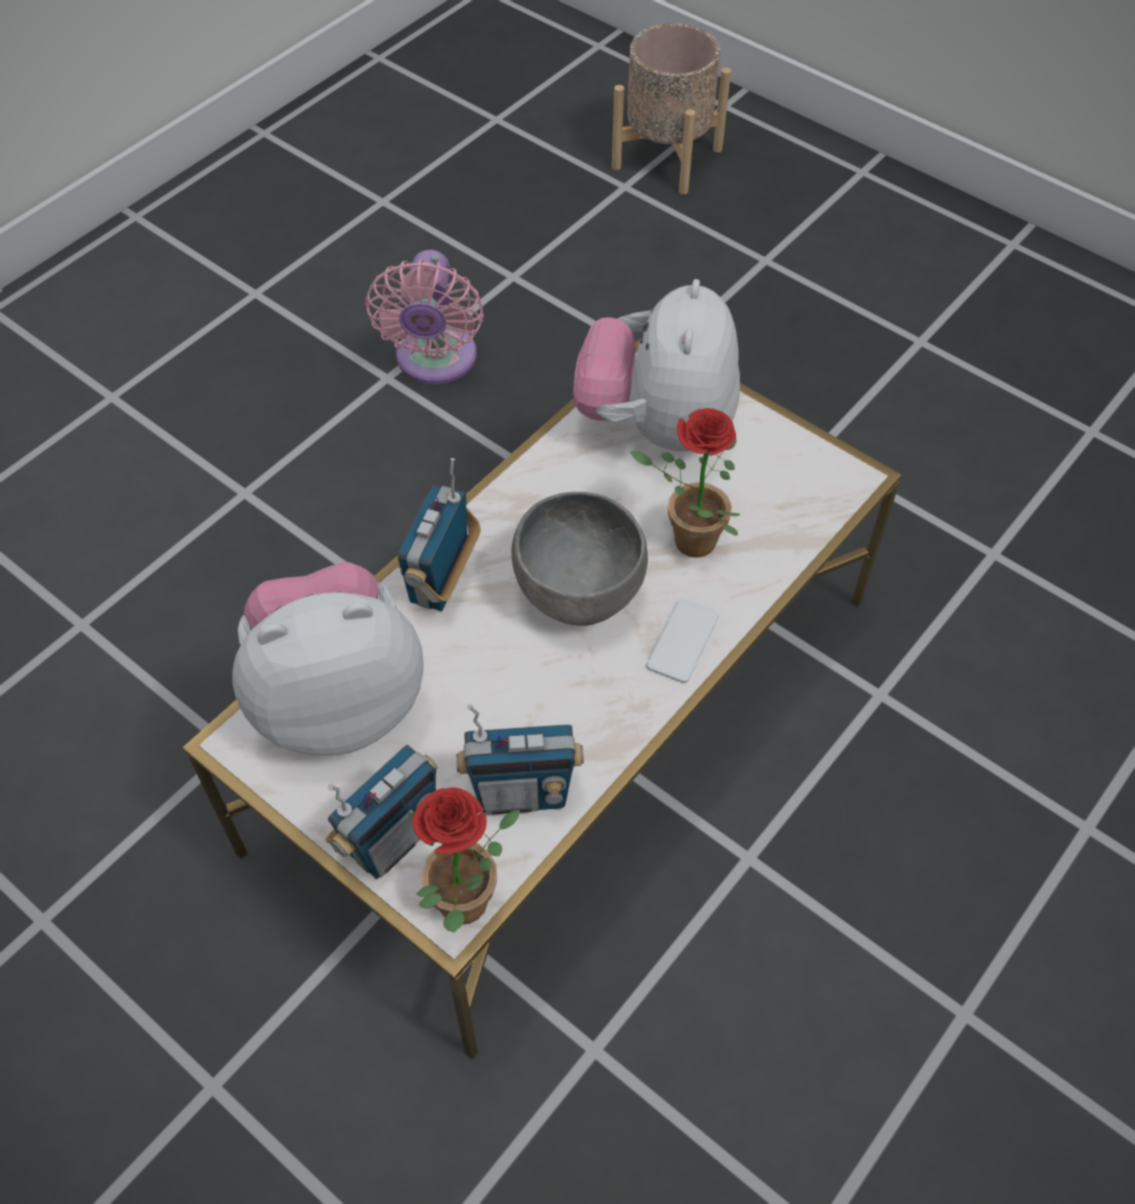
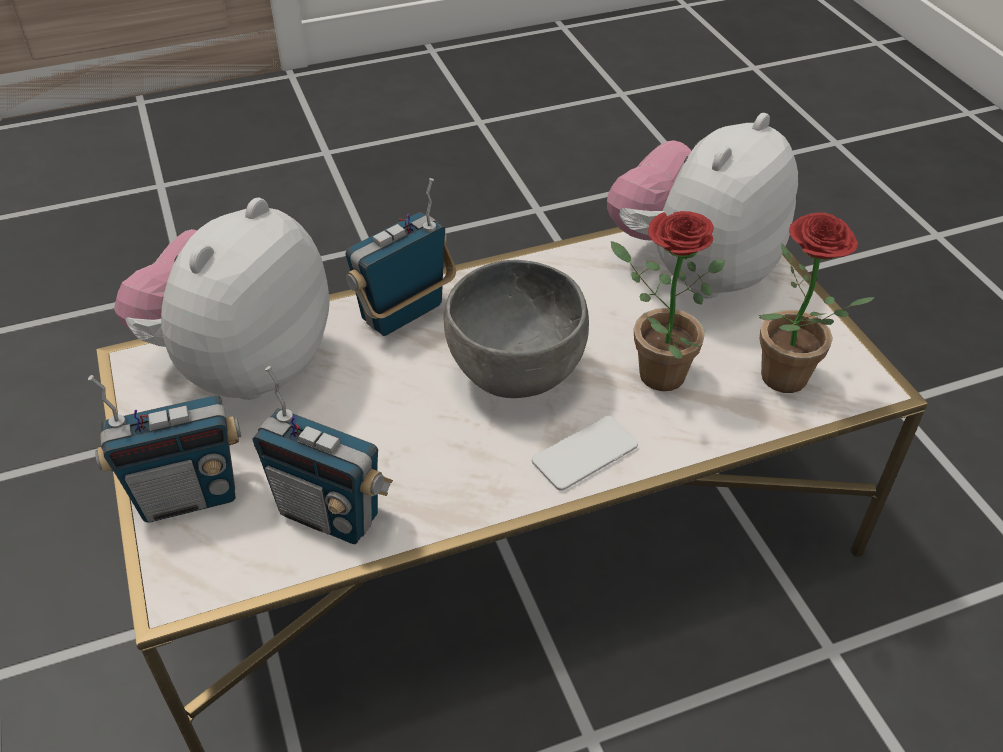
camera: 30 degrees right, 10 degrees down
plush toy [232,562,424,756] -> plush toy turned 75 degrees counterclockwise [114,198,330,400]
pink fan [365,250,484,384] -> none
potted plant [408,787,520,933] -> potted plant moved to [759,212,875,393]
beige planter [612,23,731,195] -> none

